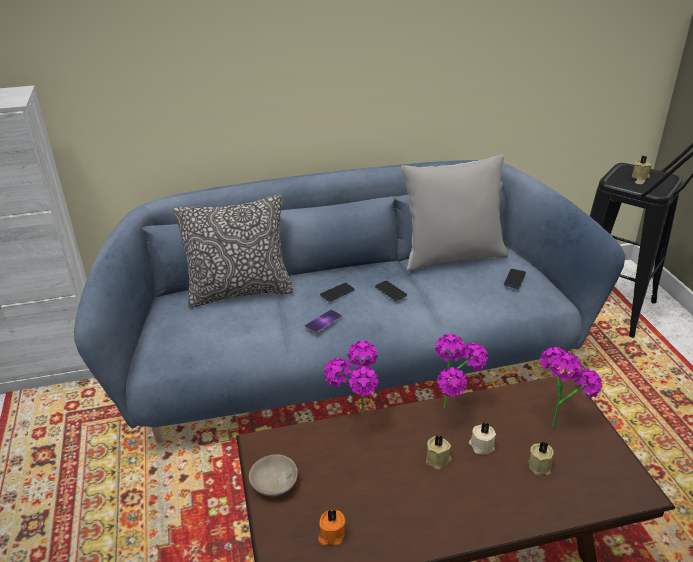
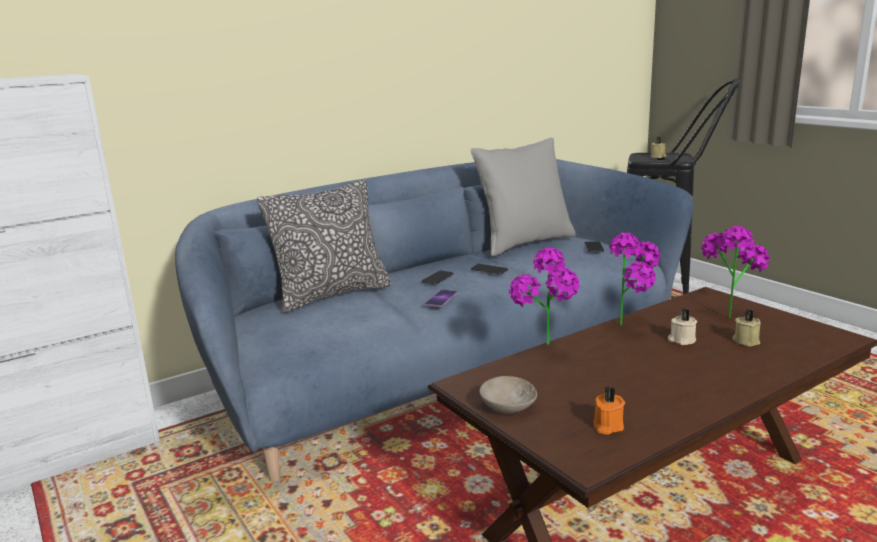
camera: 20 degrees left, 15 degrees down
beige candle [426,435,452,470] -> none

